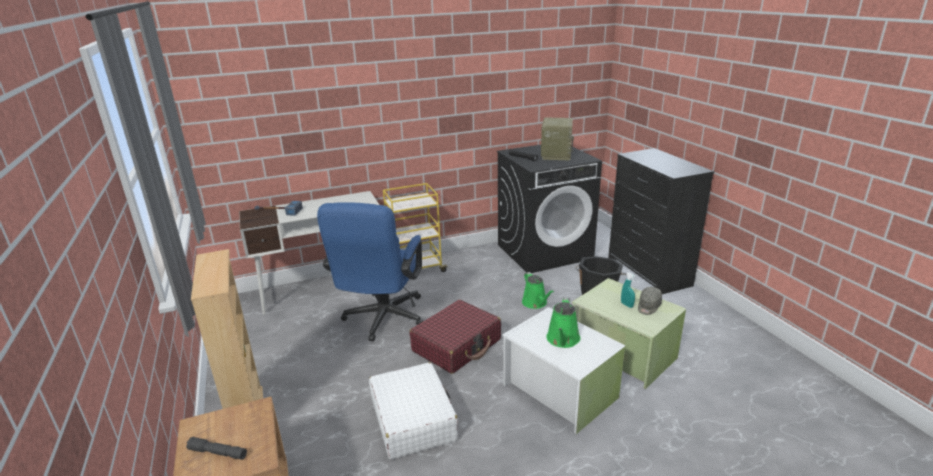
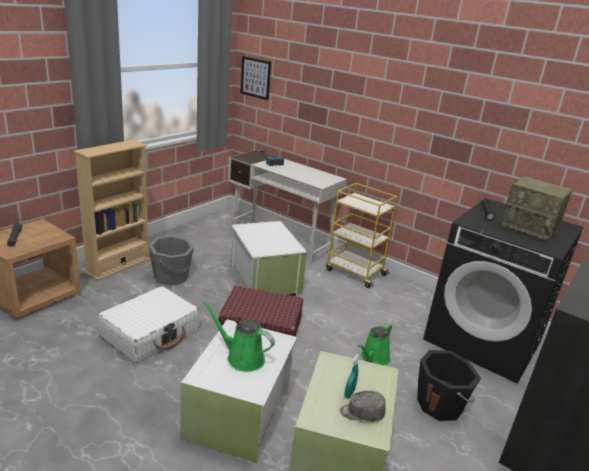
camera: 55 degrees right, 0 degrees up
blue office chair [317,202,423,341] -> white storage box [231,221,307,296]
radio [541,118,574,160] -> radio turned 60 degrees clockwise [501,176,572,242]
green watering can [546,297,581,348] -> green watering can turned 45 degrees clockwise [203,301,275,372]
none -> grey bucket [149,235,194,286]
none -> picture [240,56,271,100]

